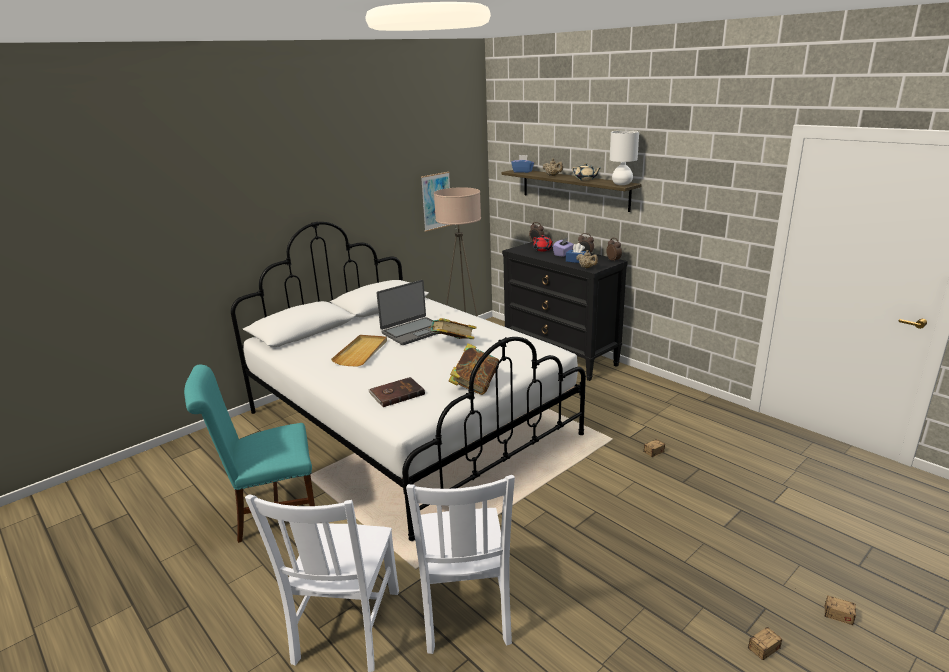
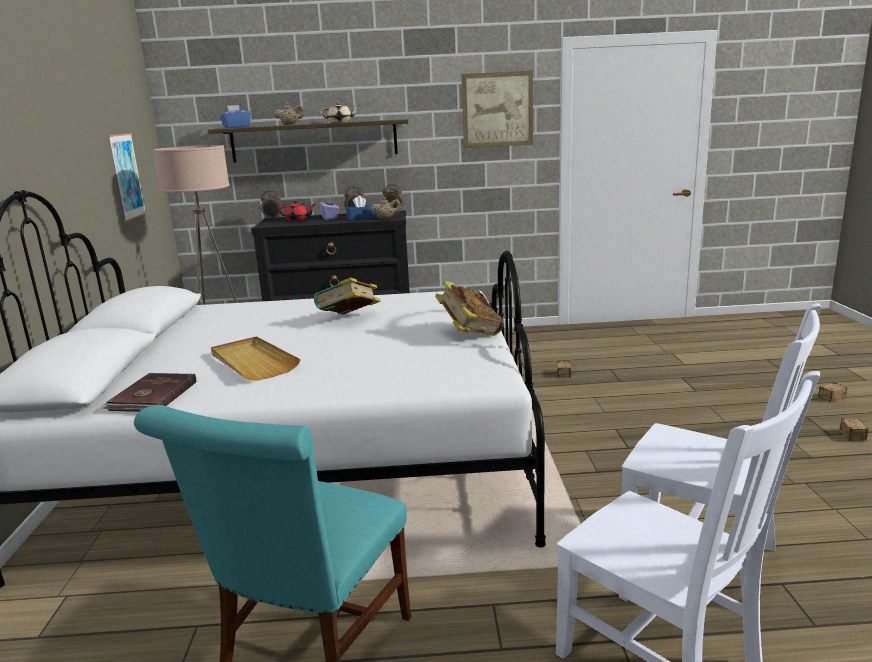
camera: 50 degrees left, 5 degrees down
brown book [368,377,425,407] -> brown book moved to [103,373,196,412]
laptop [377,280,437,345] -> none
white table lamp [610,130,639,185] -> none
none -> picture [462,71,533,148]

